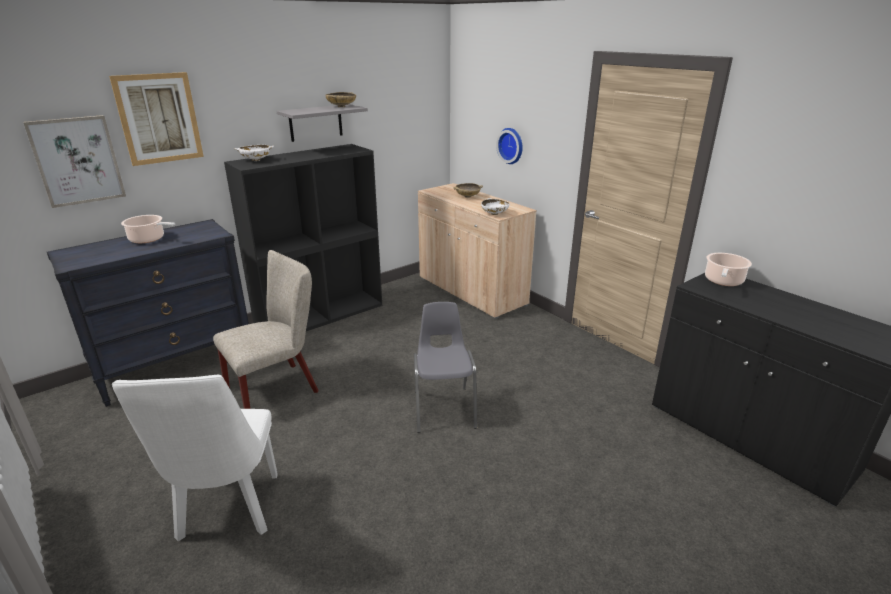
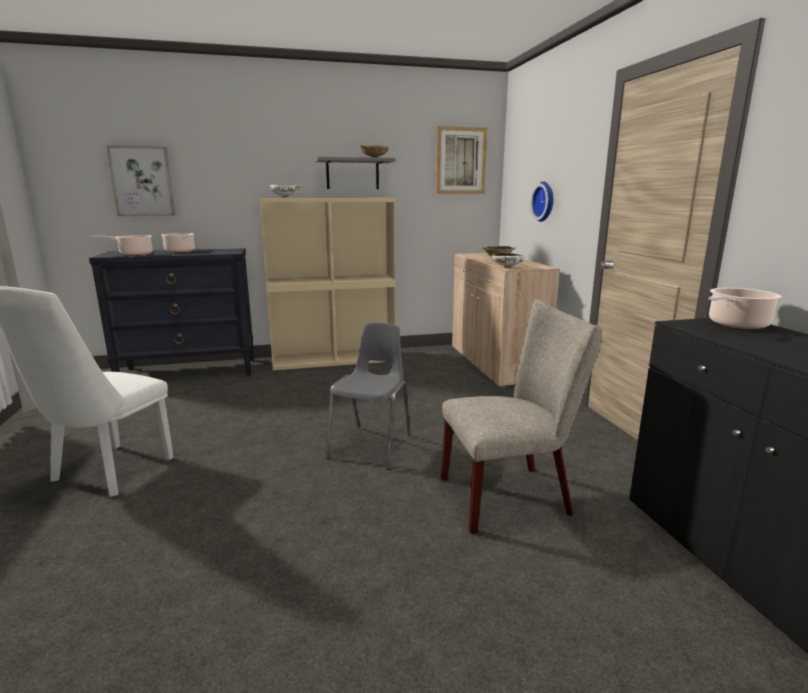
camera: 25 degrees right, 10 degrees down
picture [109,72,204,166] -> picture moved to [436,126,487,194]
beige chair [213,250,319,409] -> beige chair moved to [441,300,602,534]
black bookcase [224,144,382,331] -> beige bookcase [259,198,396,370]
none -> cooking pot [91,235,152,255]

